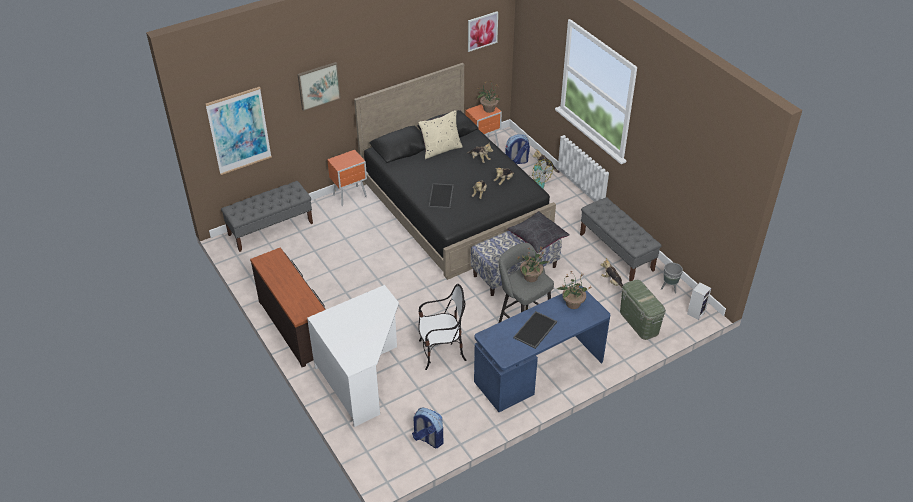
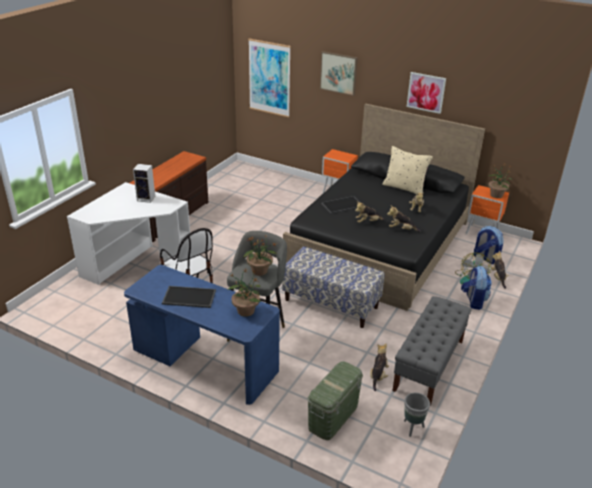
camera: 60 degrees right, 10 degrees down
grey bench [221,181,313,252] -> none
backpack [412,407,444,448] -> backpack moved to [461,266,492,310]
picture [468,11,498,52] -> picture moved to [406,72,446,114]
black pillow [507,211,569,253] -> none
speaker [687,283,711,320] -> speaker moved to [133,164,155,203]

